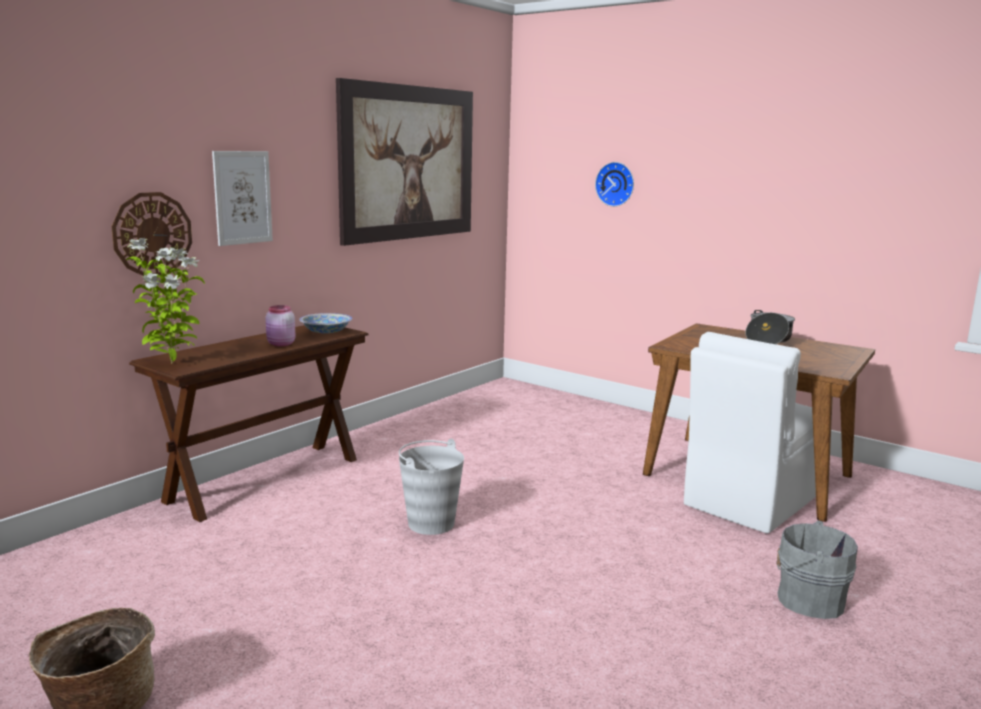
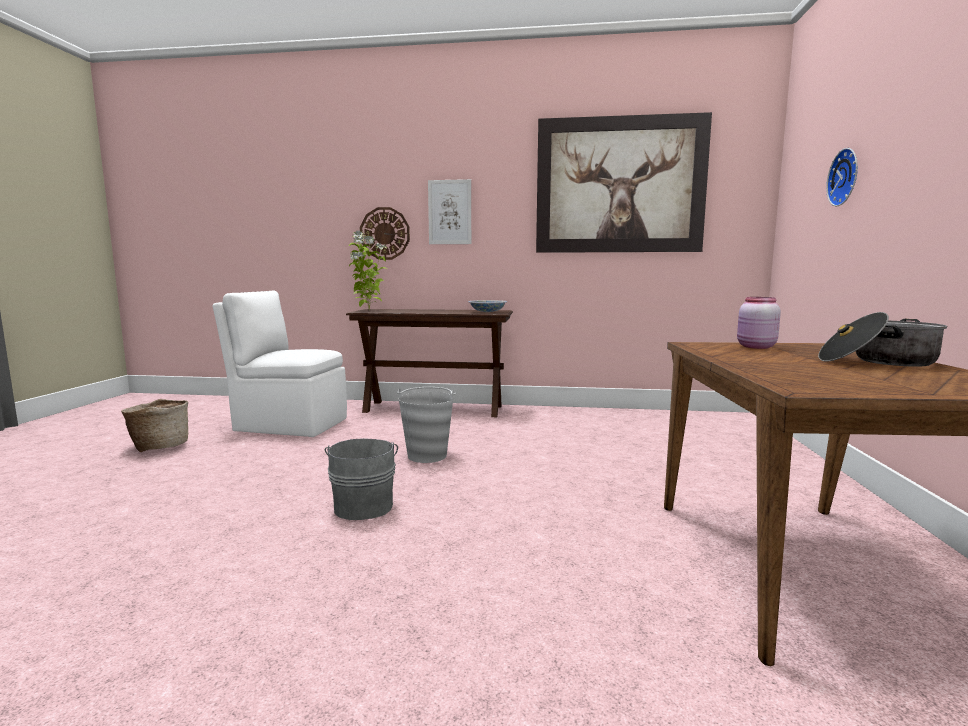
camera: 60 degrees right, 5 degrees down
pink jar [266,305,295,346] -> pink jar moved to [737,297,781,349]
white chair [684,332,816,534] -> white chair moved to [213,290,347,437]
grey bucket [776,521,858,619] -> grey bucket moved to [325,438,398,520]

